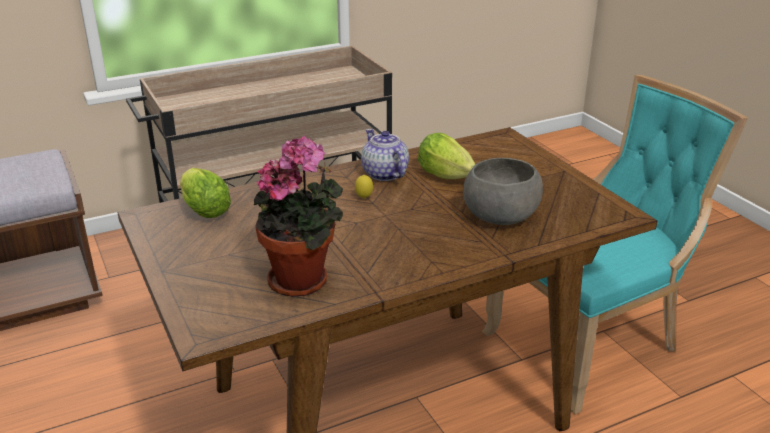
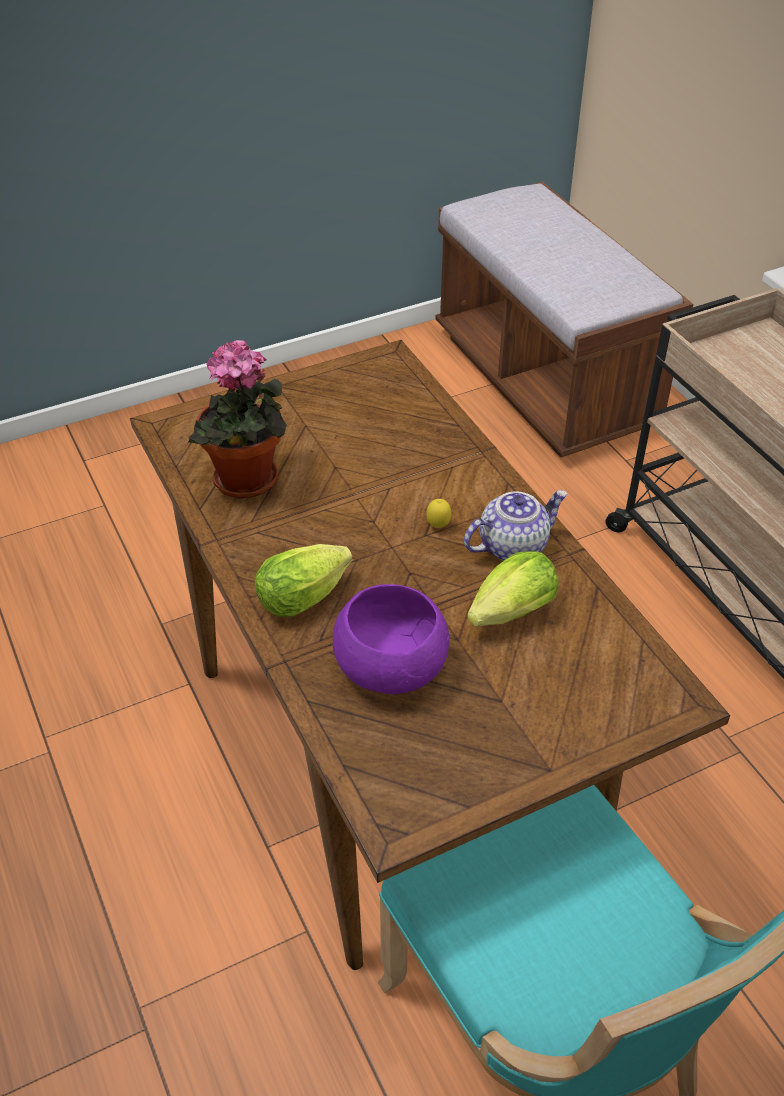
camera: 90 degrees right, 15 degrees up
lettuce [180,168,231,218] -> lettuce moved to [255,544,353,617]
grey bowl [463,158,543,225] -> purple bowl [333,584,449,694]

